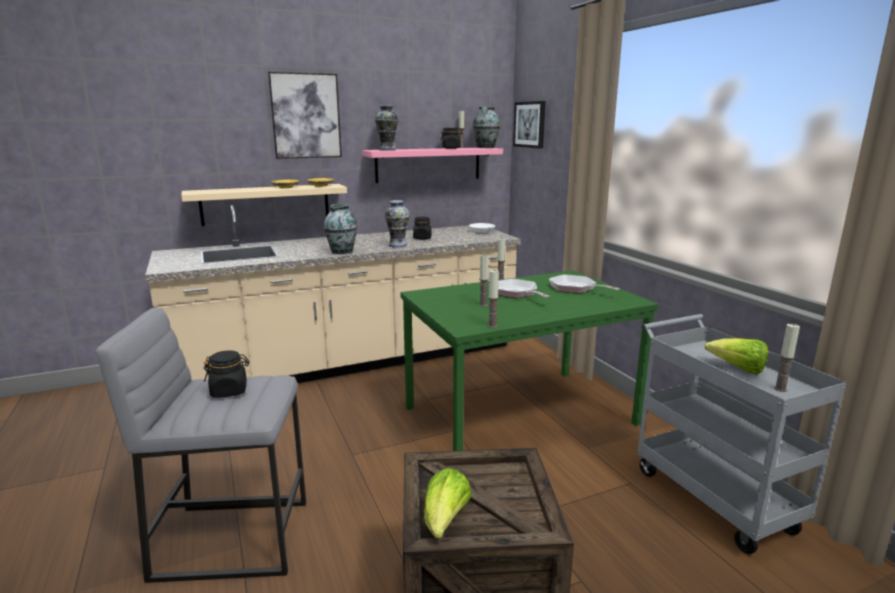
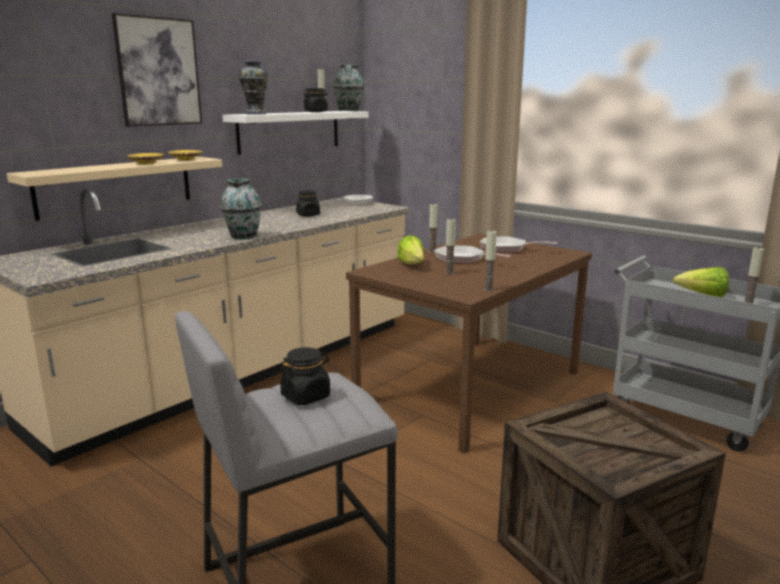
camera: 25 degrees left, 0 degrees up
pink shelf [362,148,503,183] -> white shelf [222,111,369,155]
vase [385,200,410,248] -> none
green dining table [401,270,658,451] -> brown dining table [346,234,592,454]
lettuce [424,468,471,538] -> lettuce moved to [397,235,424,264]
picture [513,101,546,149] -> none

